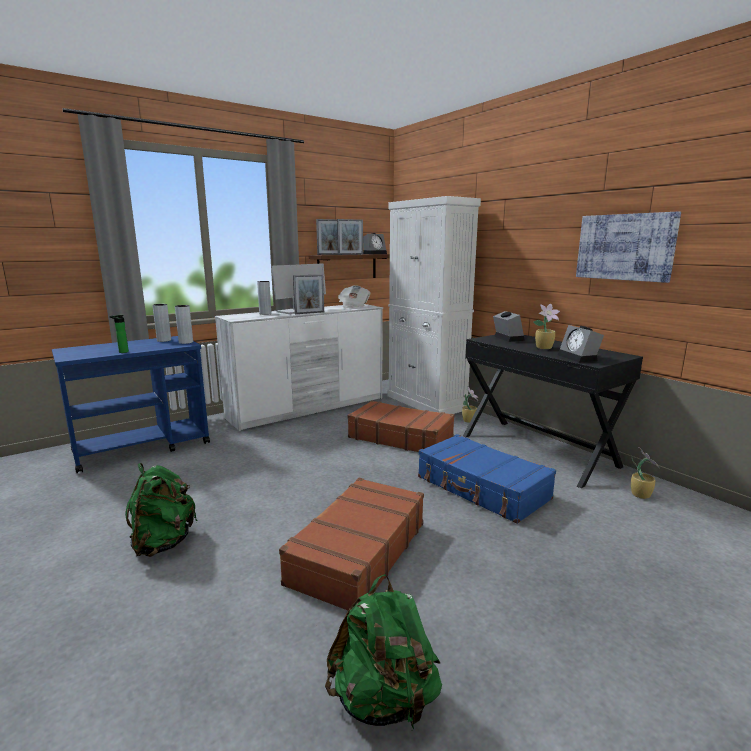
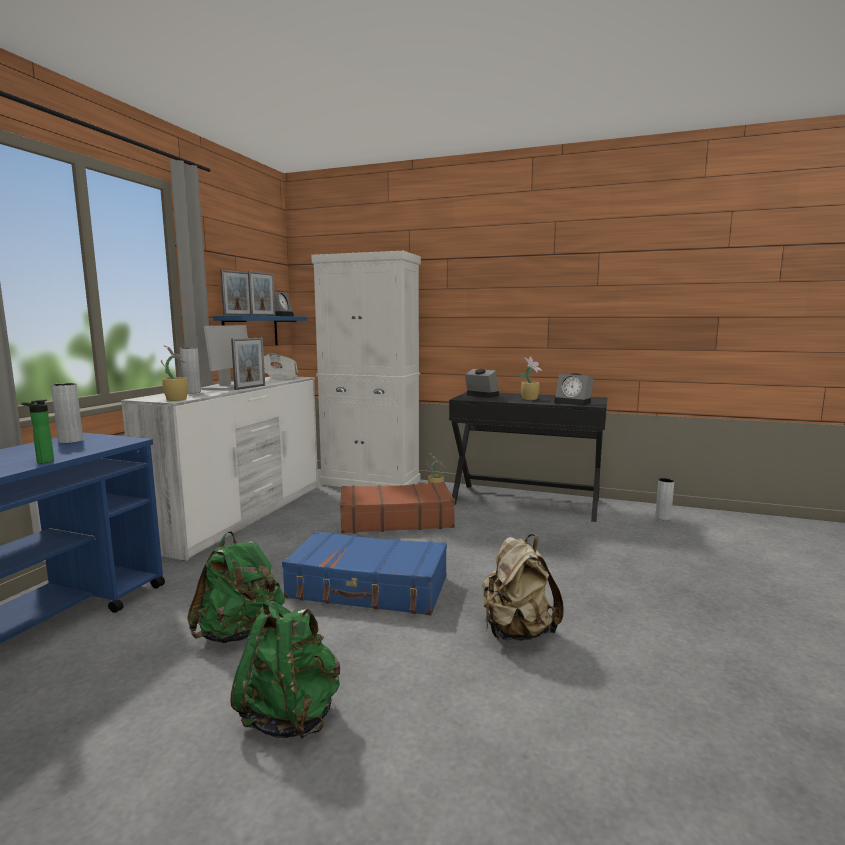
camera: 35 degrees left, 5 degrees down
grey vase [175,305,193,344] -> grey vase moved to [655,478,674,520]
brown suitcase [279,478,424,610] -> beige backpack [482,534,564,641]
brown shelf [309,254,390,278] -> blue shelf [213,316,307,345]
green backpack [325,574,442,731] -> green backpack moved to [187,531,285,643]
blue suitcase [418,434,556,524] -> blue suitcase moved to [282,531,447,615]
picture [576,211,681,283] -> none
potted plant [631,447,660,499] -> potted plant moved to [161,345,188,401]

